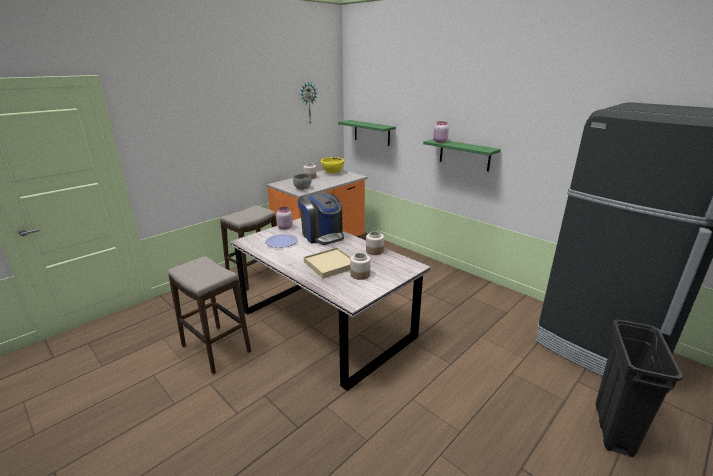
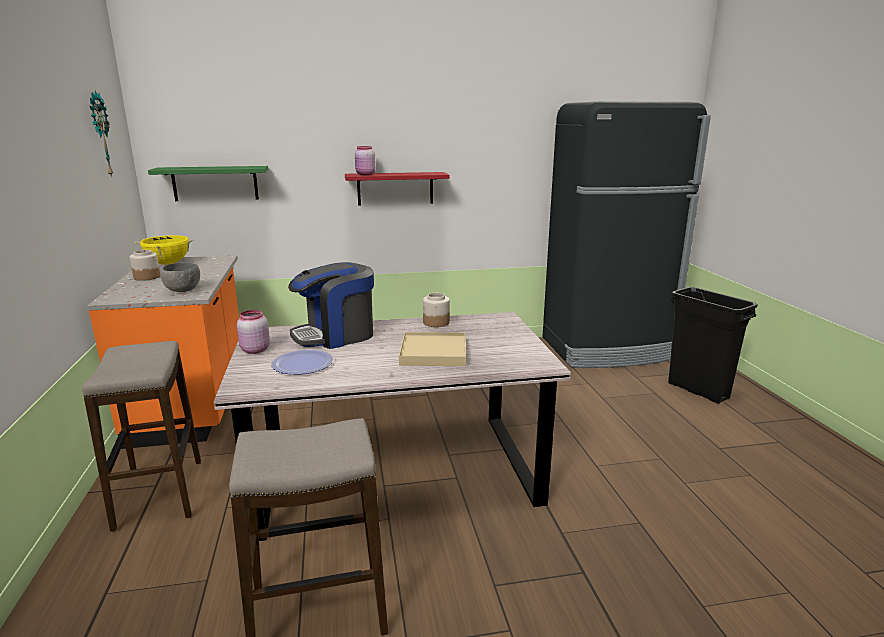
camera: 55 degrees left, 5 degrees down
coffee machine [297,193,344,245] -> coffee machine turned 150 degrees clockwise [288,262,374,349]
jar [350,253,371,280] -> none
green shelf [423,139,501,172] -> red shelf [345,172,450,206]

